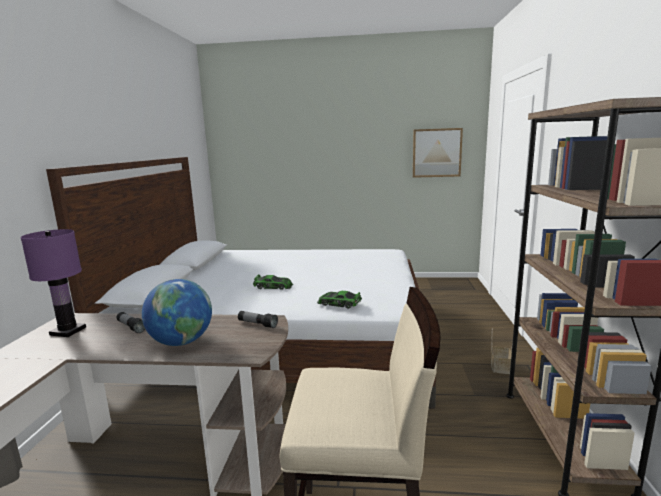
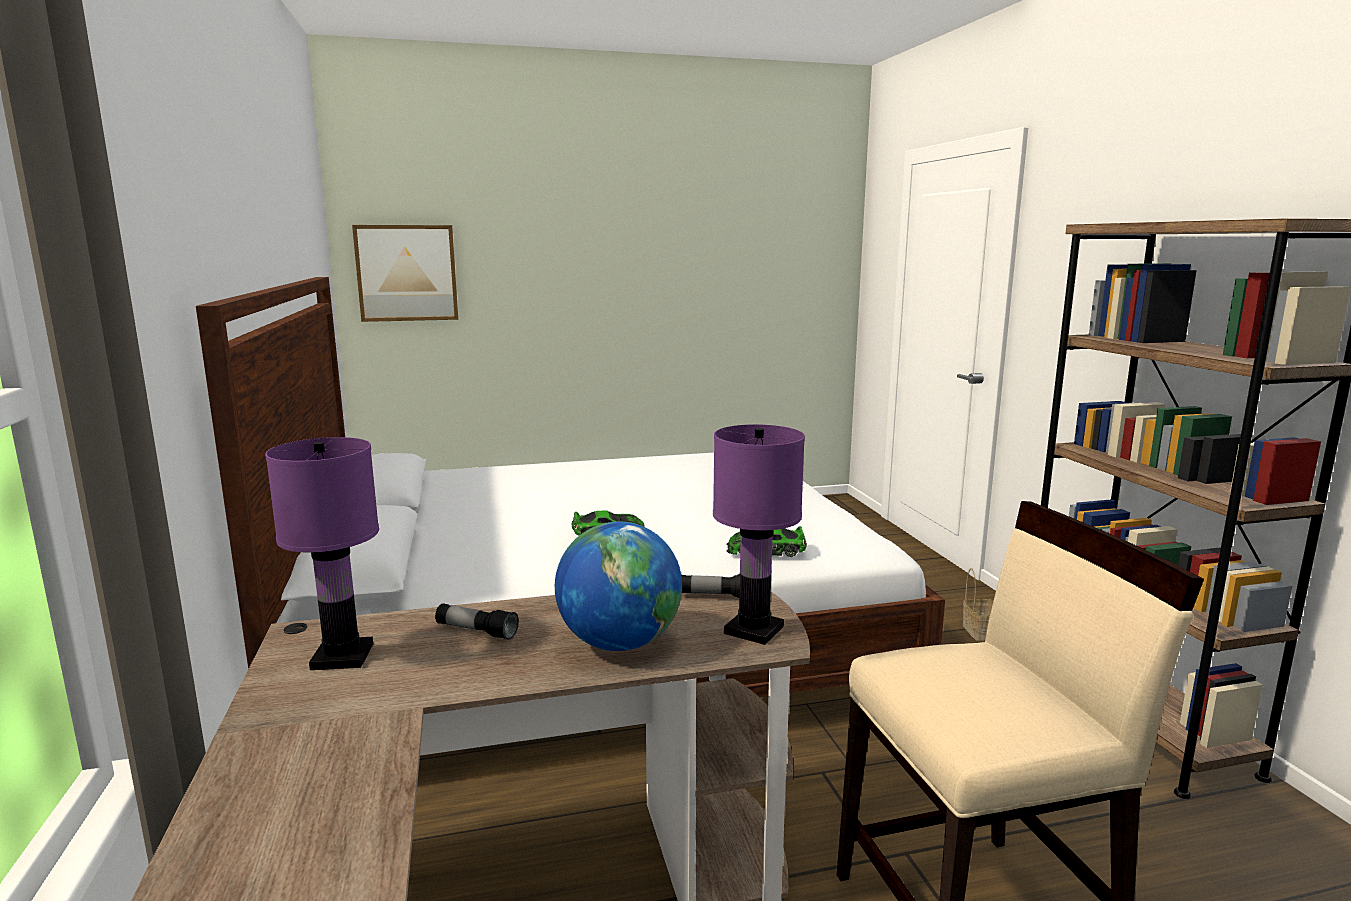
camera: 20 degrees left, 0 degrees up
picture [413,128,463,178] -> picture moved to [352,225,458,322]
none -> purple table lamp [713,424,805,645]

